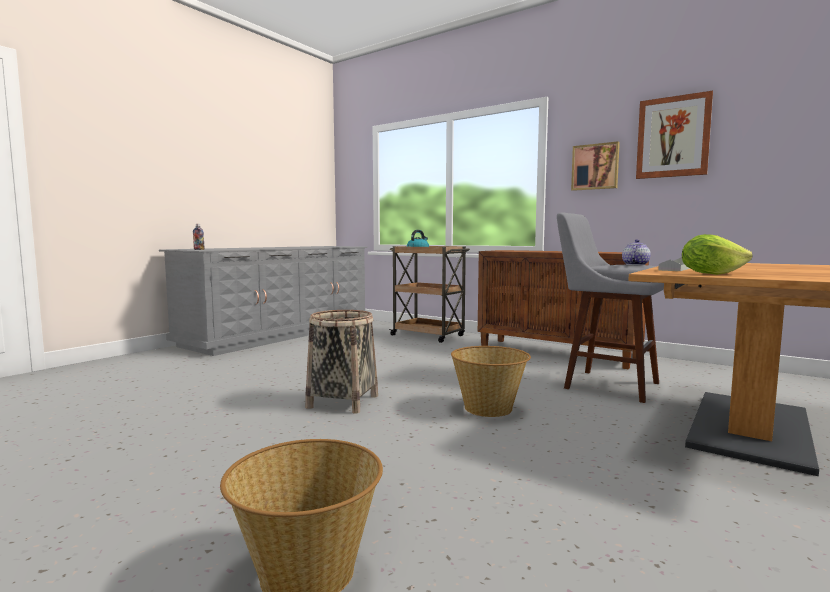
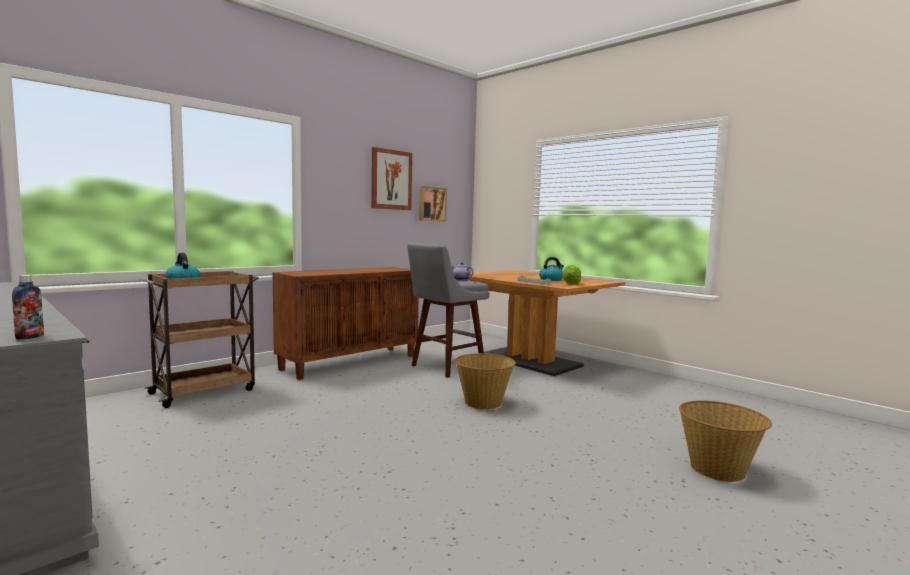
camera: 80 degrees left, 0 degrees up
basket [305,310,378,414] -> none
picture [571,141,620,191] -> picture moved to [419,186,447,222]
none -> kettle [539,257,564,281]

